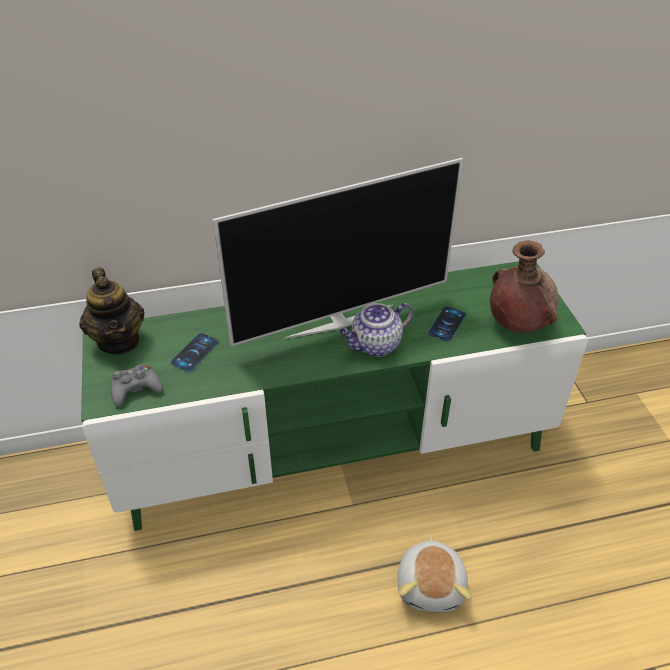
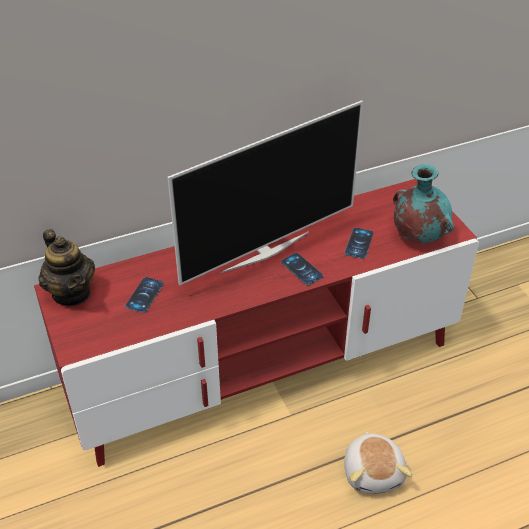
camera: 10 degrees left, 0 degrees up
green tv stand [81,261,588,531] -> red tv stand [34,179,479,467]
grey game controller [111,364,163,407] -> none
teapot [340,303,413,357] -> phone [281,253,323,285]
brown vase [490,240,559,332] -> turquoise vase [393,164,454,243]

